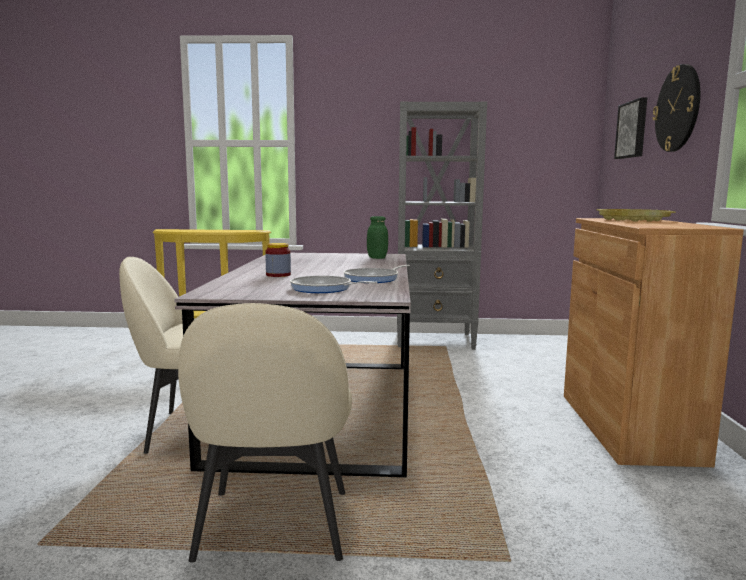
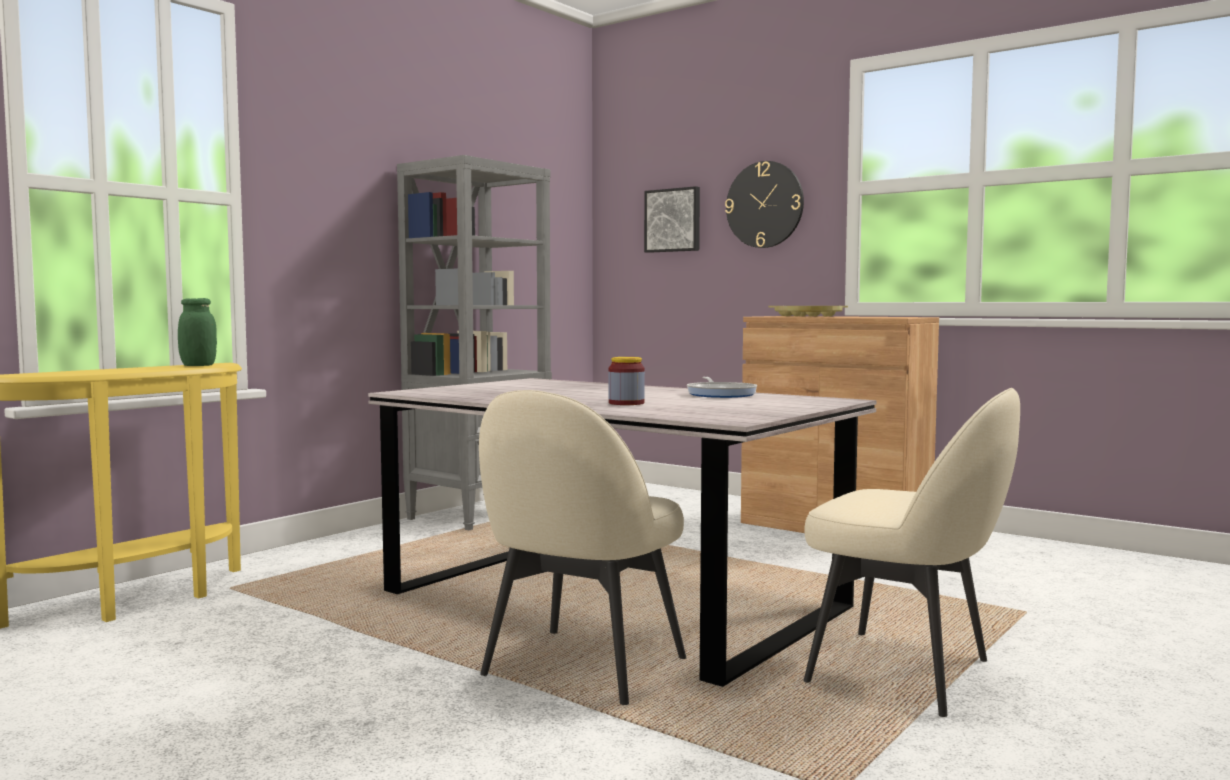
camera: 55 degrees left, 5 degrees down
frying pan [290,276,378,293] -> none
green jar [367,216,388,259] -> green jar moved to [178,298,217,366]

